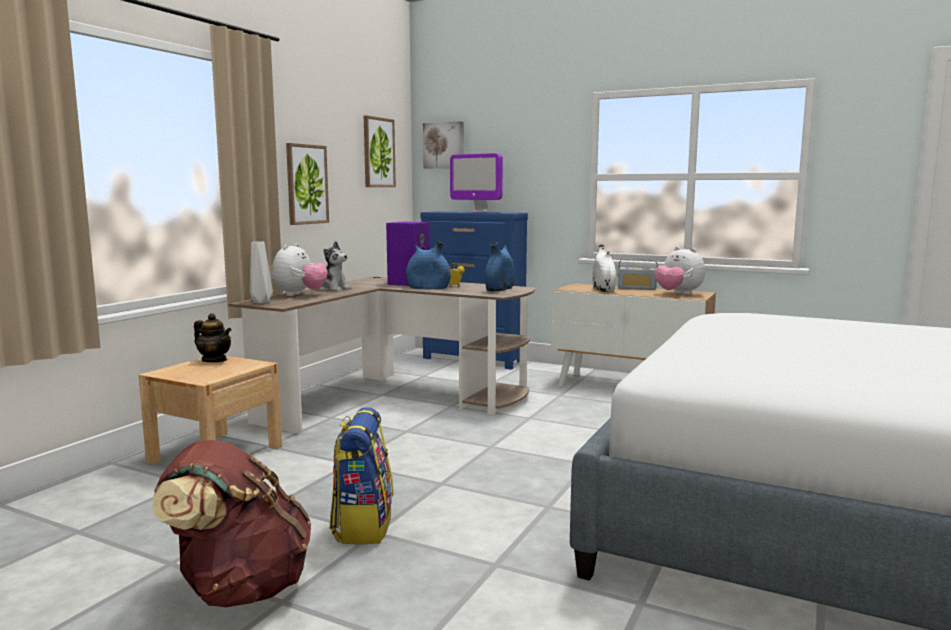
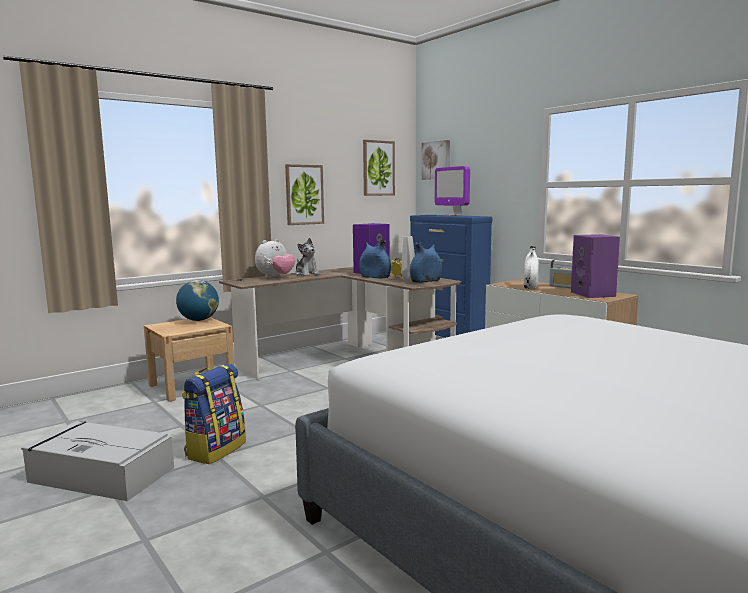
camera: 25 degrees right, 0 degrees up
brown backpack [152,440,311,607] -> grey storage box [21,421,174,501]
teapot [194,313,232,362] -> globe [176,280,219,321]
grey vase [250,242,273,303] -> grey vase moved to [401,236,415,281]
plush toy [655,247,705,295] -> purple speaker [571,234,620,298]

